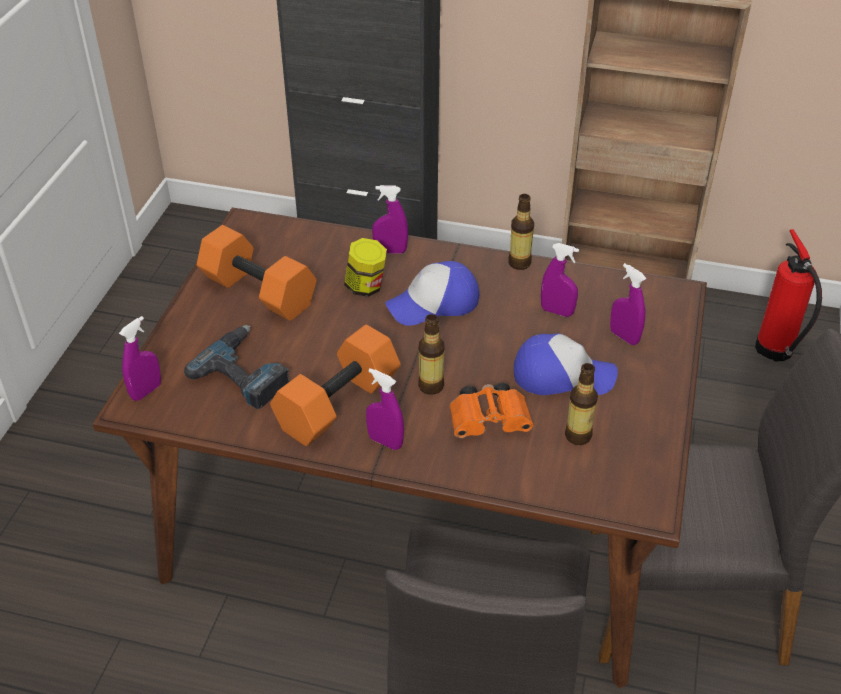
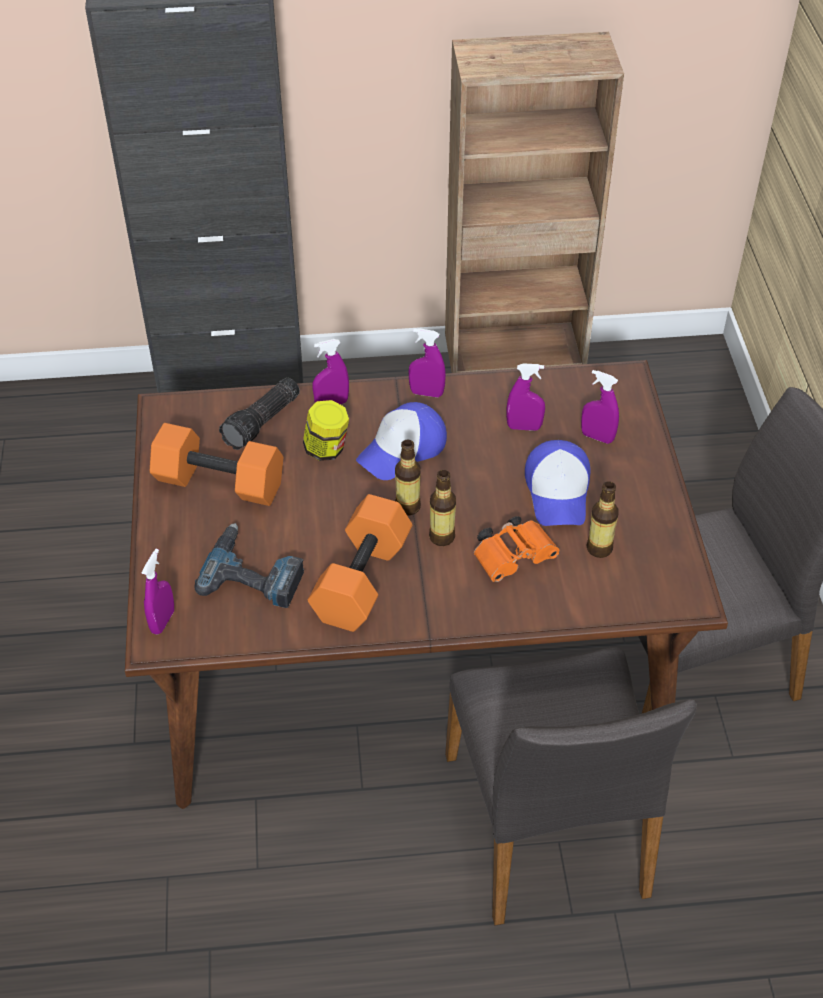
camera: 20 degrees left, 5 degrees up
purple spray bottle [366,368,404,450] -> purple spray bottle moved to [408,328,446,397]
bottle [508,194,534,270] -> bottle moved to [395,440,421,516]
cap [514,334,618,395] -> cap turned 105 degrees clockwise [525,440,591,526]
fire extinguisher [755,229,822,362] -> none
none -> flashlight [219,378,300,450]

